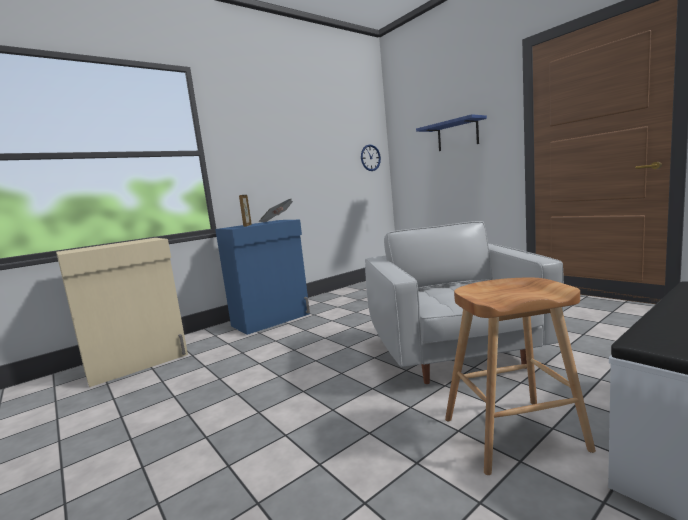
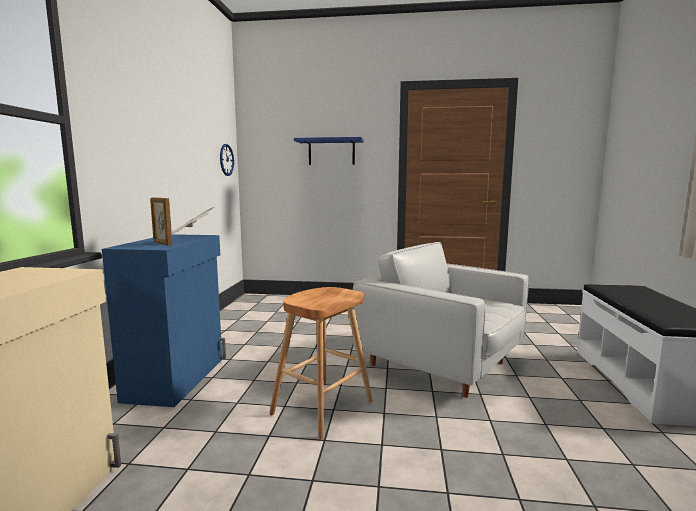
camera: 45 degrees left, 0 degrees up
brown stool [445,277,596,475] -> brown stool moved to [269,287,373,440]

